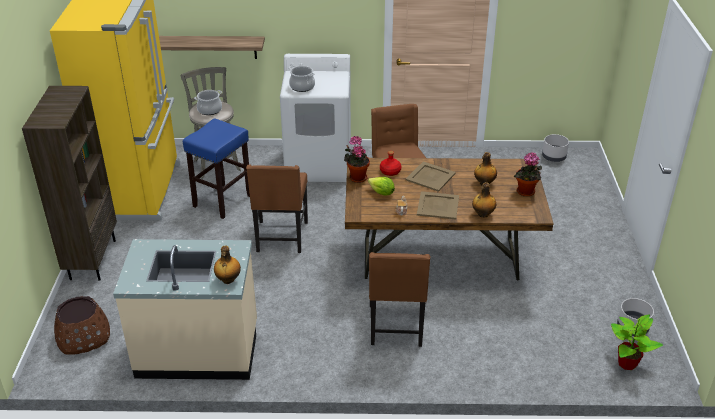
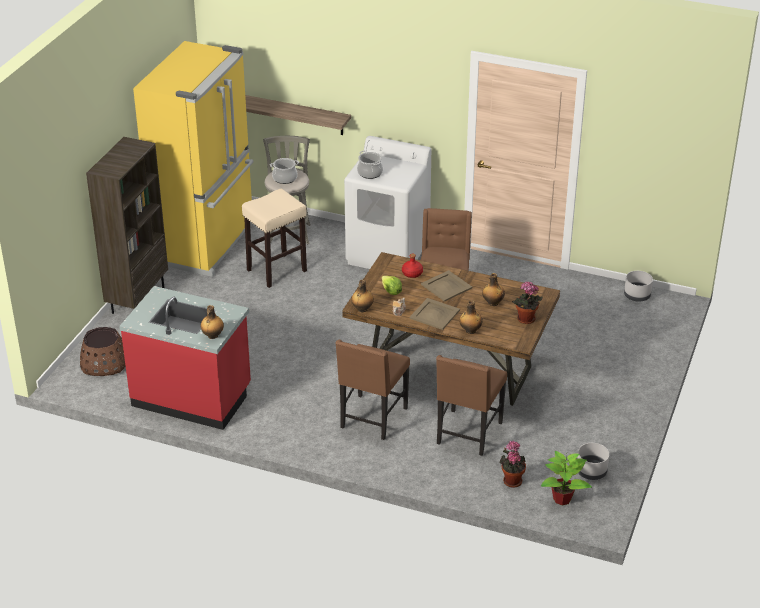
camera: 20 degrees right, 0 degrees up
beige counter [113,239,257,380] -> red counter [119,286,251,430]
blue stool [183,119,250,219] -> beige stool [242,189,307,288]
brown chair [246,165,308,253] -> brown chair moved to [436,355,507,456]
potted plant [344,136,370,183] -> potted plant moved to [500,441,526,488]
none -> bottle [351,280,374,312]

